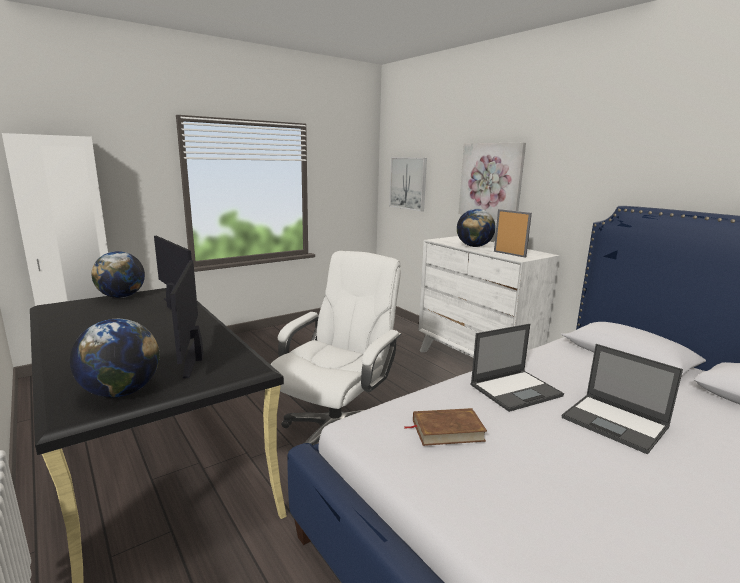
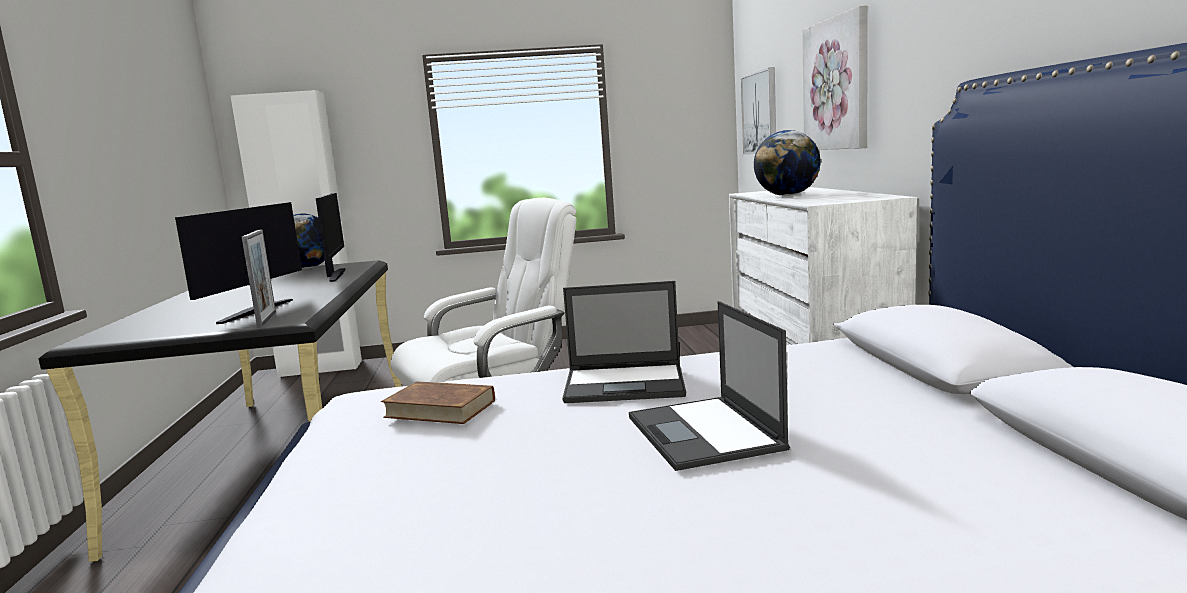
camera: 30 degrees right, 5 degrees down
globe [70,319,159,398] -> none
picture frame [494,209,532,258] -> picture frame moved to [242,229,276,328]

